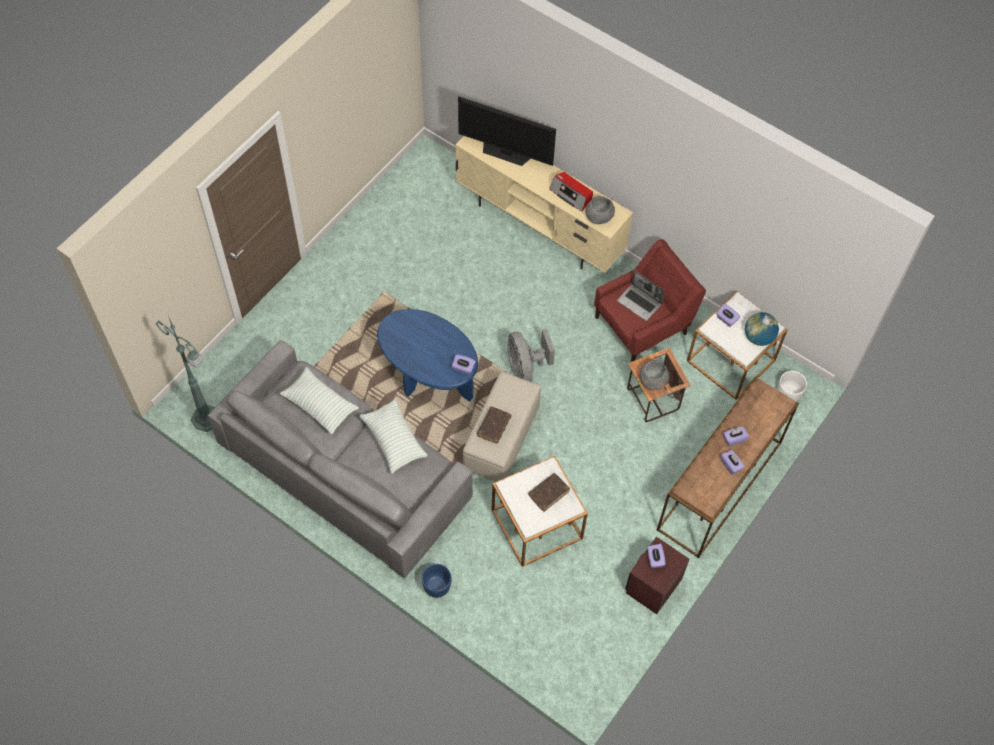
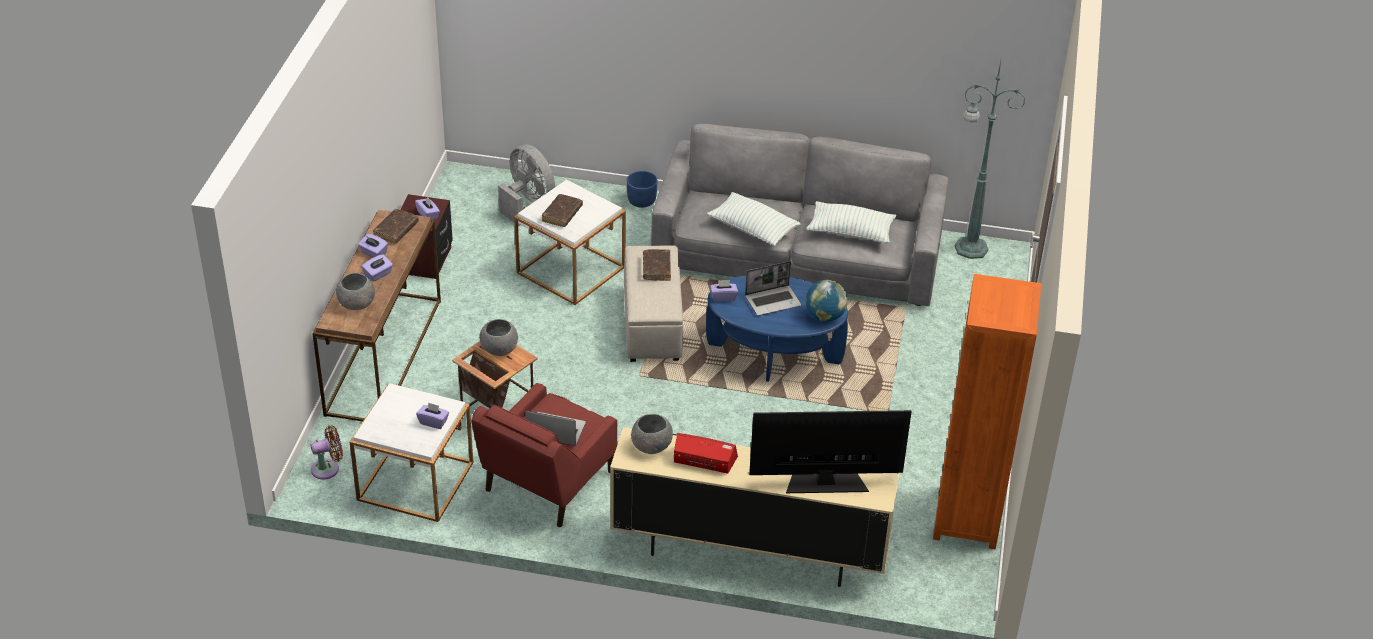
camera: 155 degrees right, 20 degrees down
grey fan [507,328,555,382] -> grey fan moved to [498,144,555,226]
globe [745,312,779,346] -> globe moved to [806,280,848,322]
white planter [777,371,807,401] -> brown fan [311,425,343,480]
none -> grey bowl [336,273,375,310]
none -> brown book [373,209,419,244]
none -> laptop [745,261,801,316]
none -> orange bookcase [933,274,1041,550]

